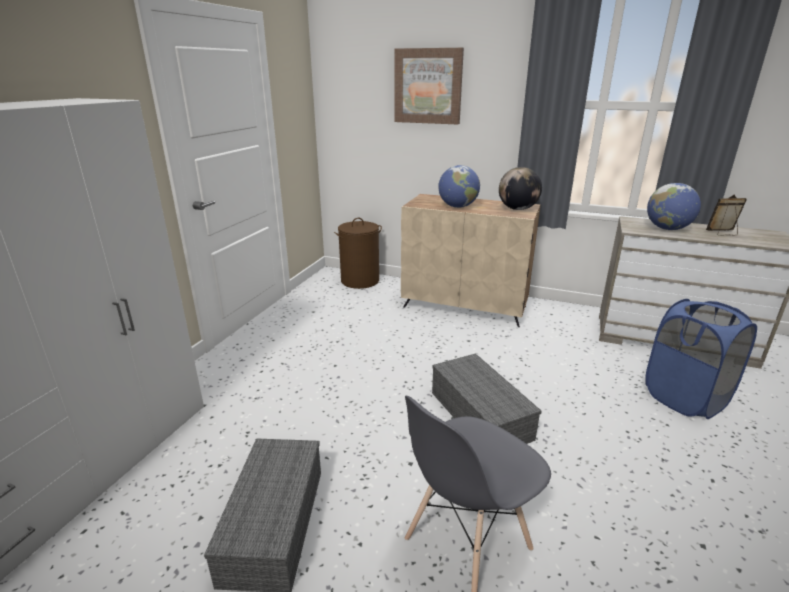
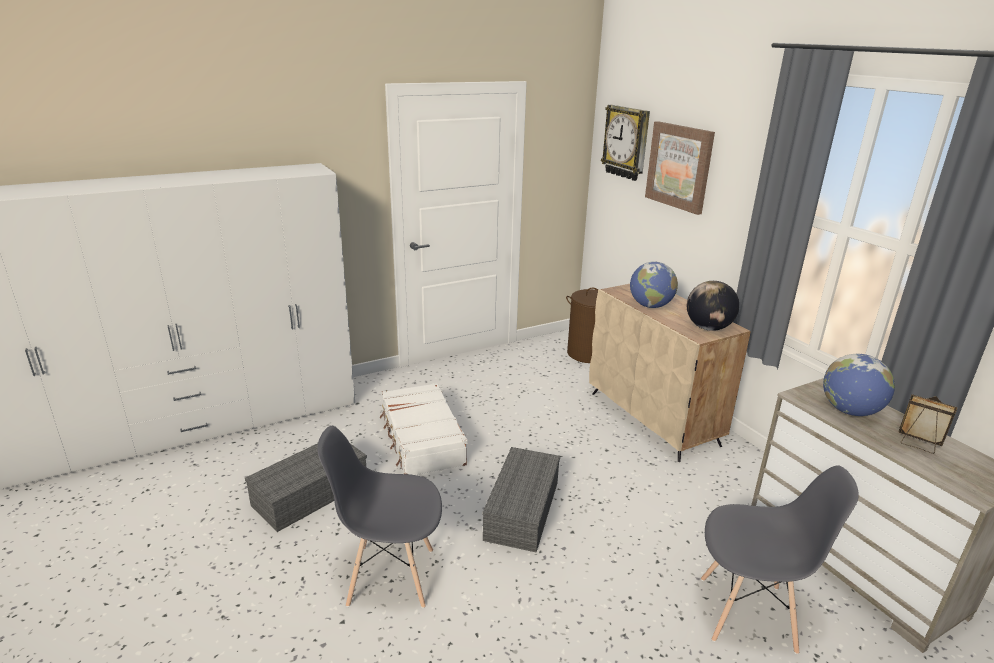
camera: 40 degrees right, 0 degrees up
blue laundry basket [645,299,757,419] -> grey chair [701,465,859,654]
none -> white suitcase [380,383,468,475]
none -> wall clock [601,105,650,181]

